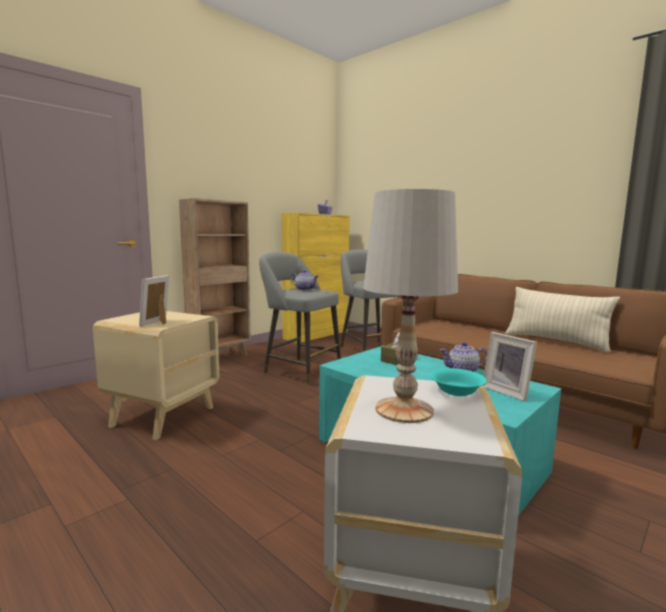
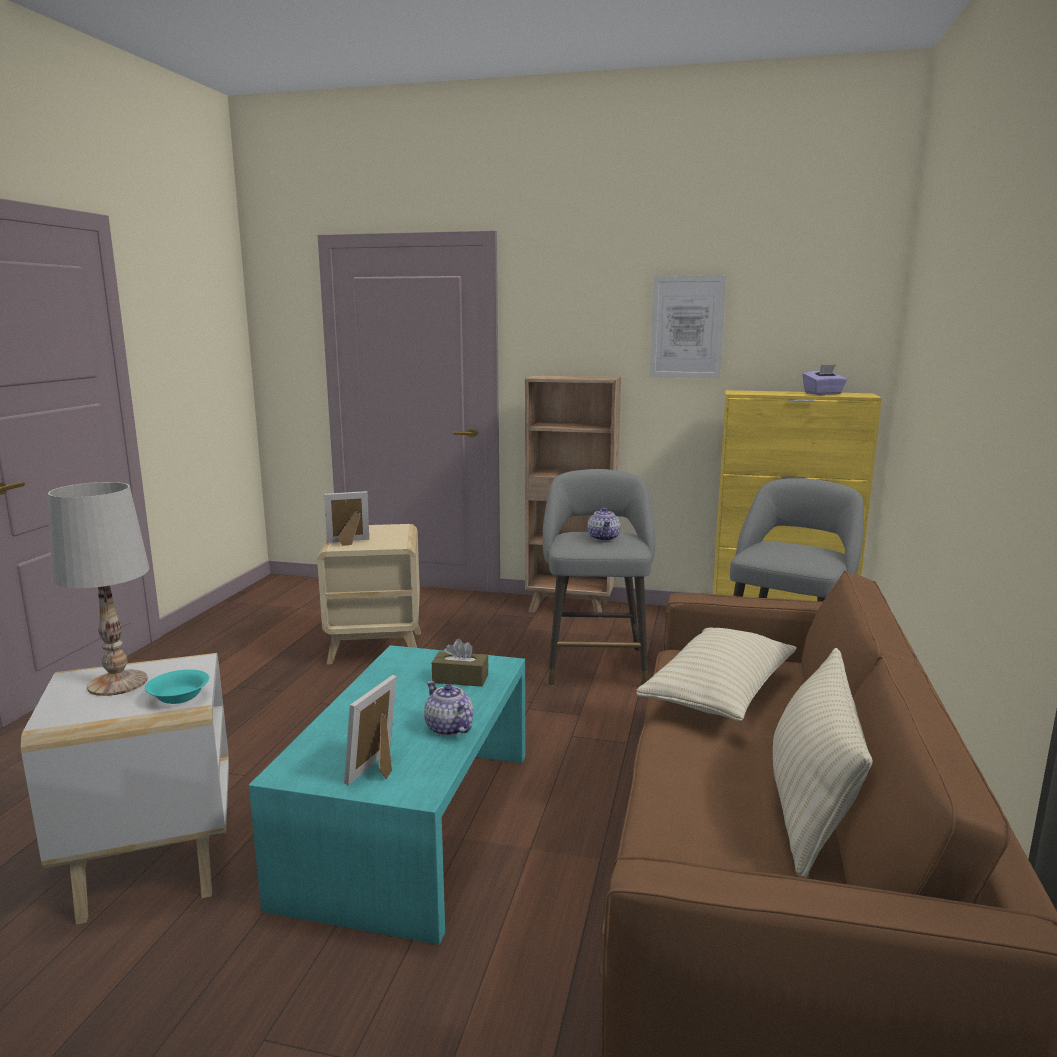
camera: 60 degrees right, 5 degrees up
none -> beige pillow [636,627,797,721]
none -> picture [650,276,726,378]

